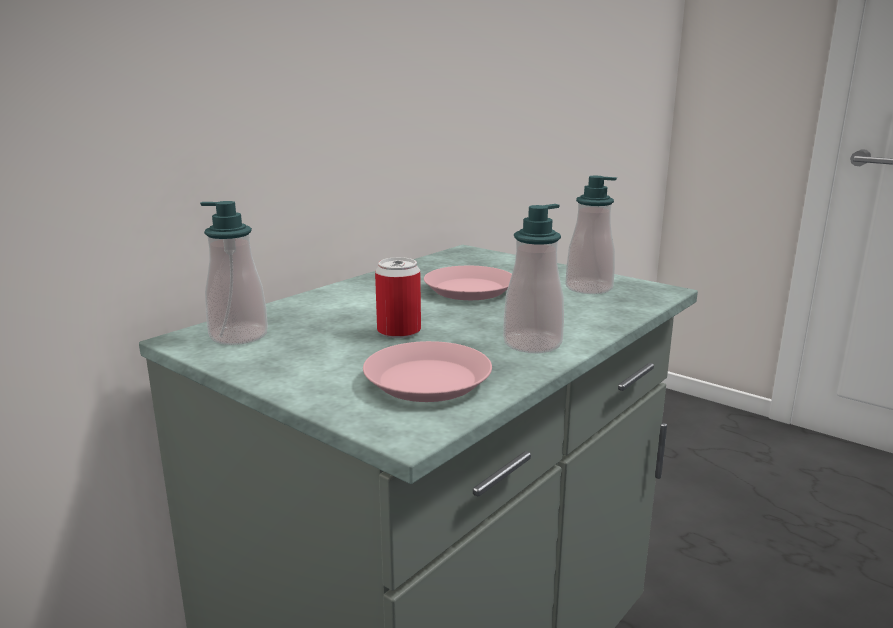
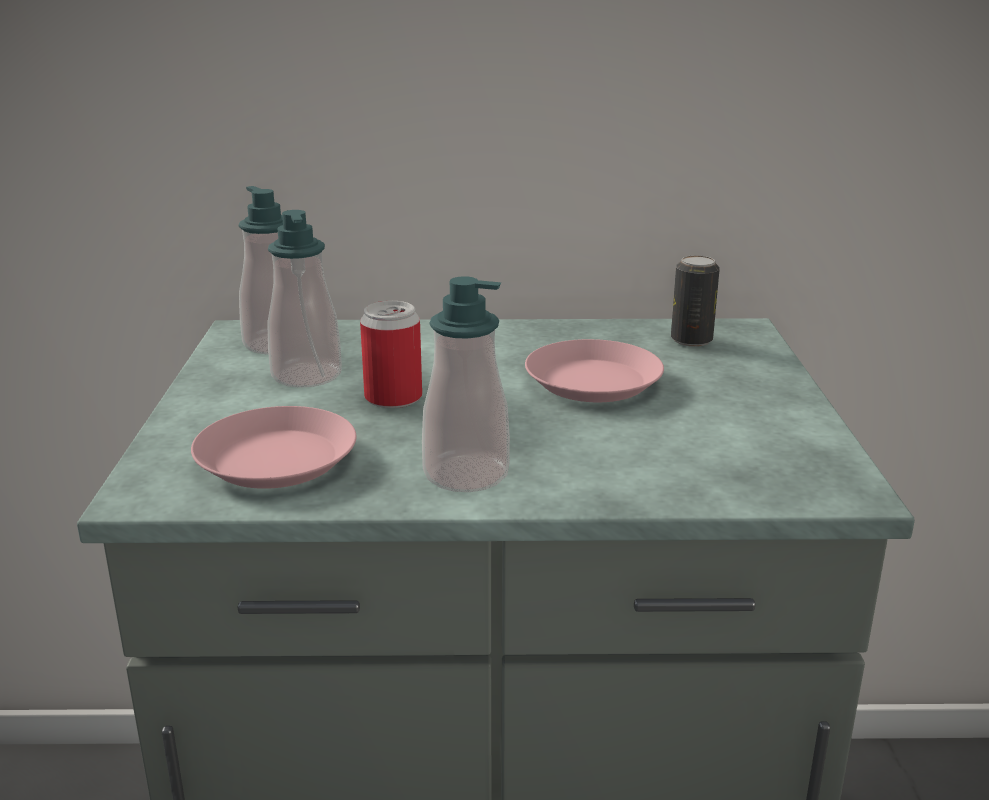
camera: 50 degrees right, 5 degrees up
soap dispenser [566,176,617,294] -> soap dispenser moved to [267,210,342,388]
none -> can [671,255,720,347]

